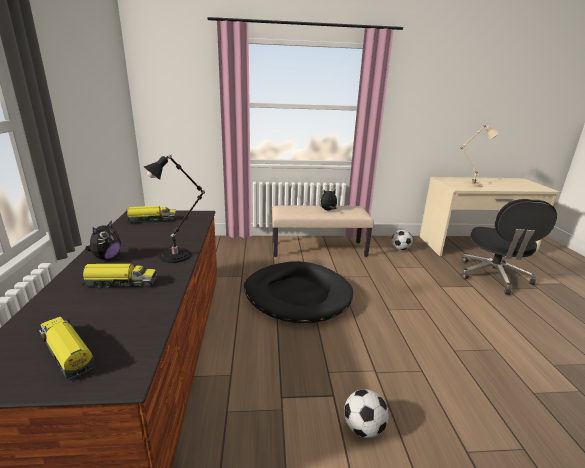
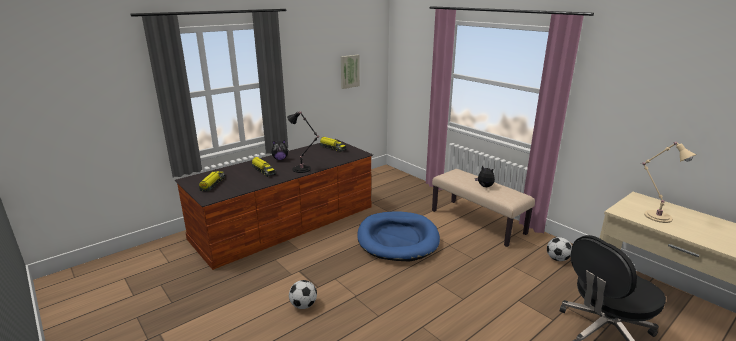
camera: 55 degrees right, 0 degrees up
black dog bed [244,261,353,323] -> blue dog bed [357,211,440,261]
none -> picture [341,55,360,89]

